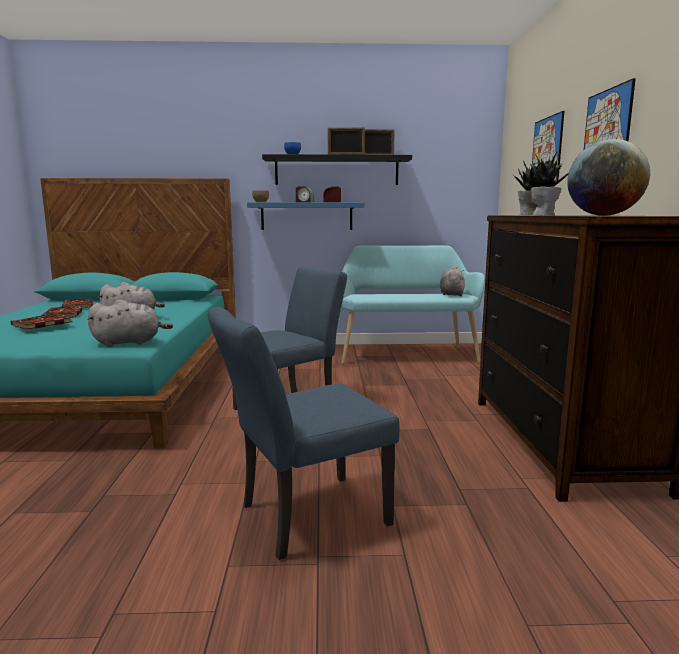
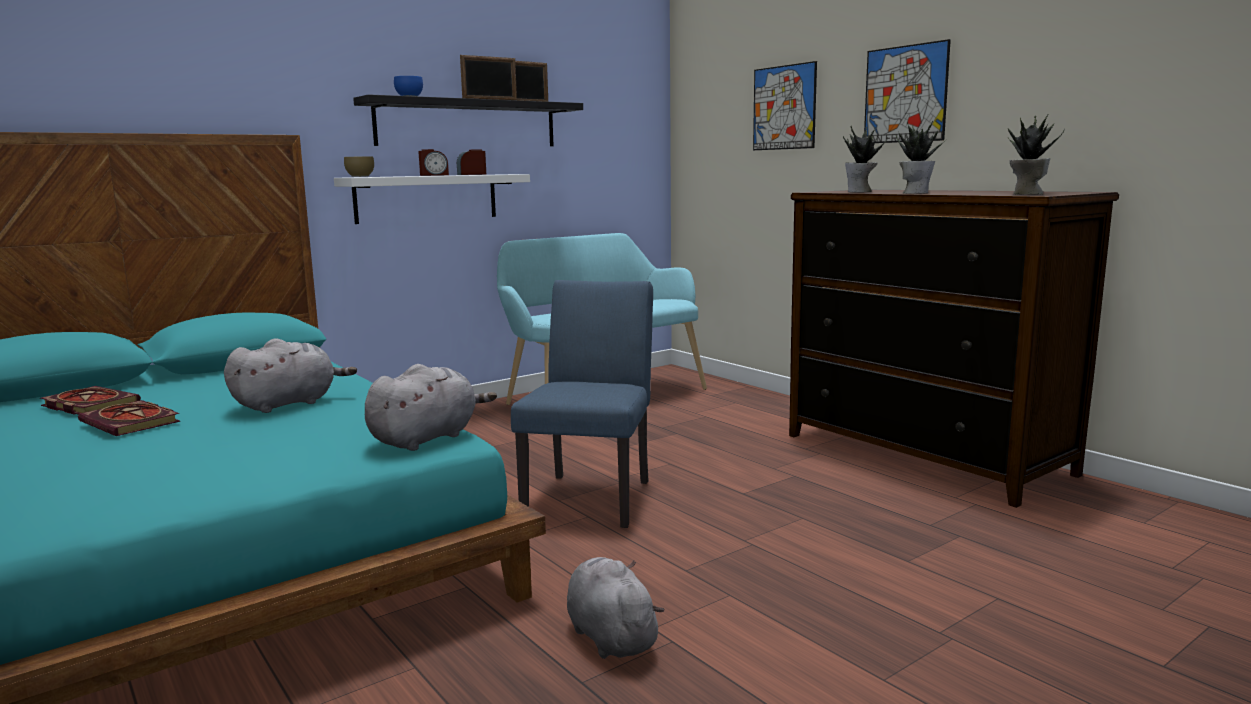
camera: 35 degrees left, 0 degrees up
book [11,314,73,330] -> none
blue chair [208,307,399,560] -> none
blue shelf [247,202,364,230] -> white shelf [334,174,530,224]
grey plush toy [440,266,465,296] -> grey plush toy moved to [567,557,664,659]
globe [567,139,650,216] -> potted plant [1008,115,1065,195]

